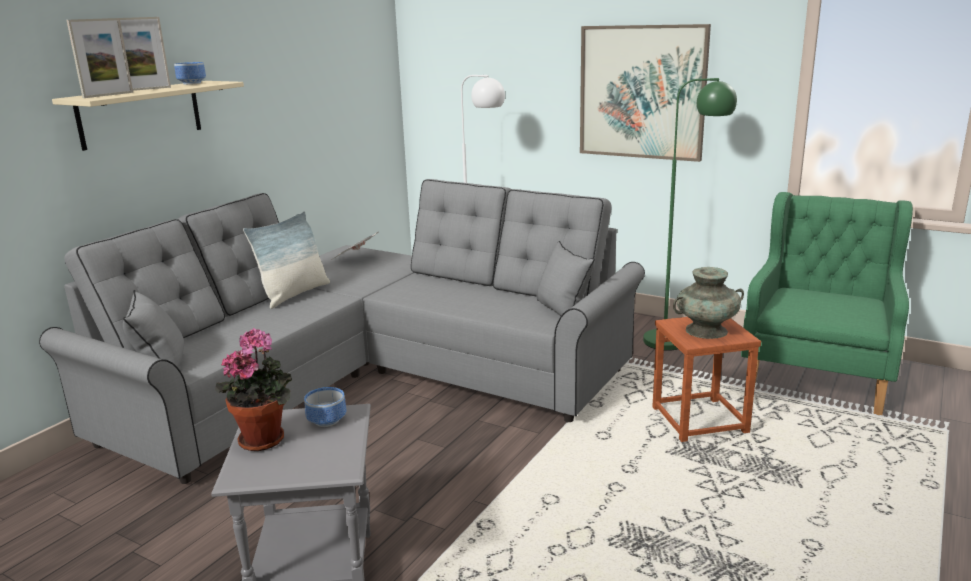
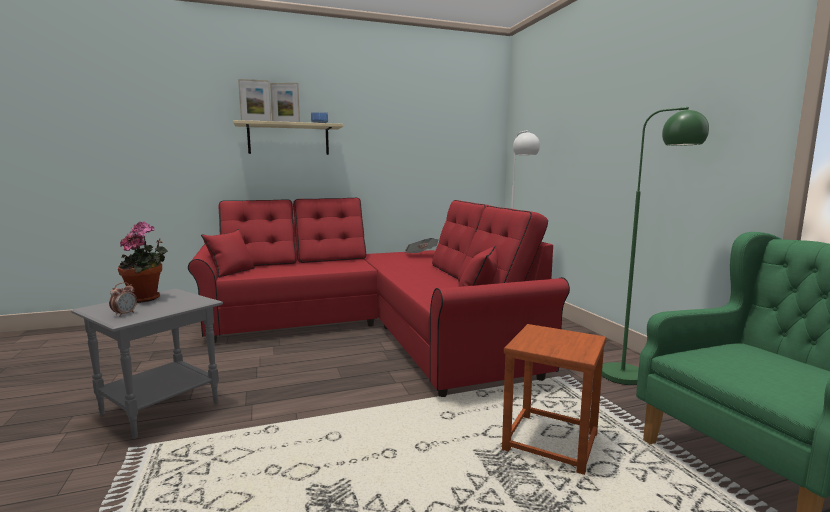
camera: 40 degrees right, 10 degrees down
grey sofa [39,179,645,484] -> red sofa [188,198,570,397]
pillow [243,211,330,309] -> none
bowl [304,387,346,427] -> none
picture [580,24,711,162] -> none
turquoise vase [673,267,744,339] -> none
none -> alarm clock [109,282,137,317]

